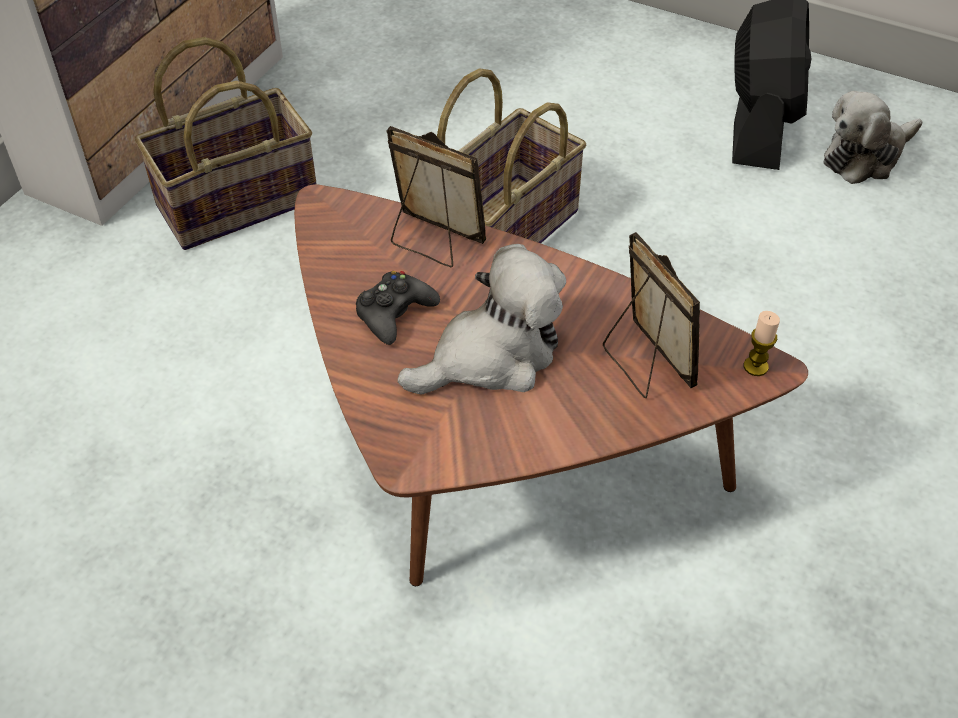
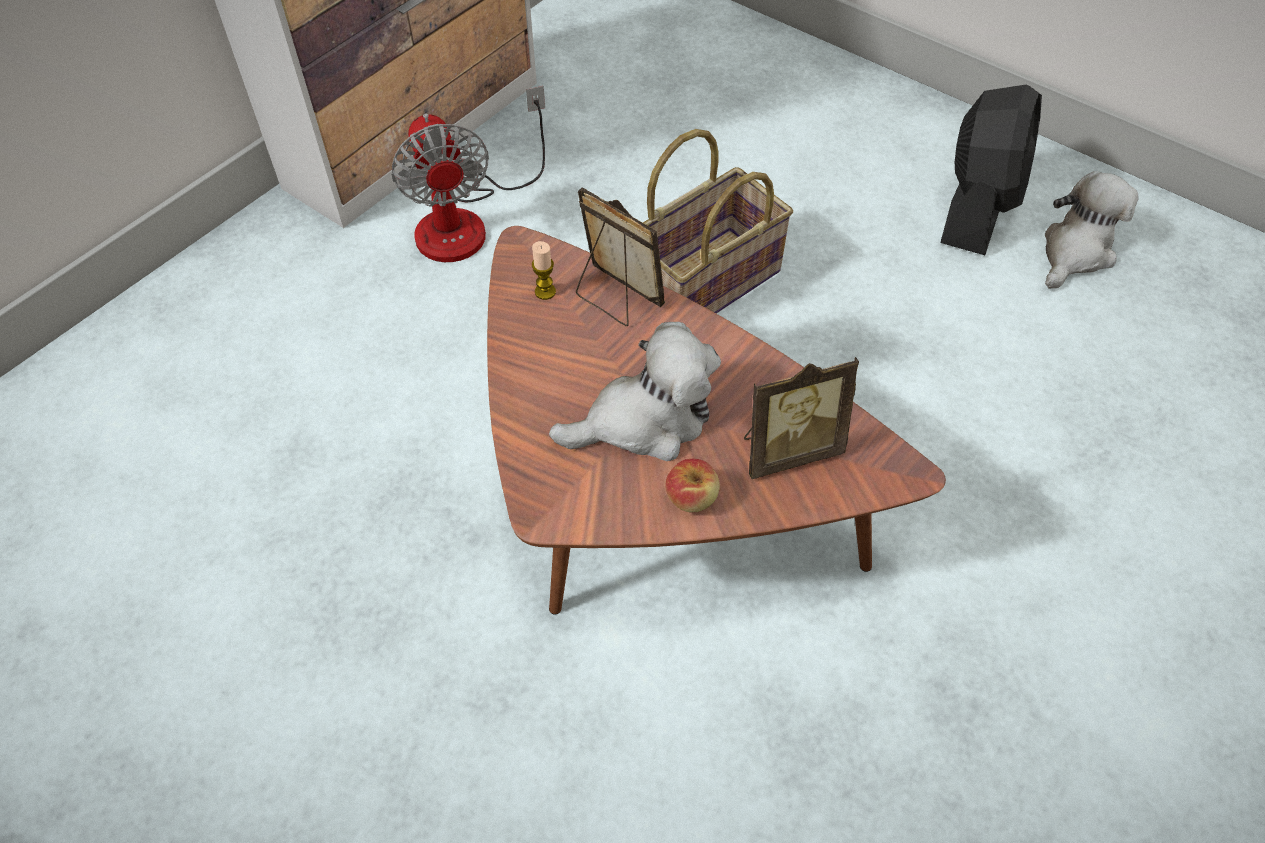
camera: 10 degrees right, 5 degrees up
basket [135,37,317,250] -> fan [391,86,545,262]
black game controller [356,271,440,345] -> none
picture frame [603,232,700,398] -> picture frame turned 90 degrees clockwise [744,357,859,479]
candle [744,311,780,376] -> candle moved to [532,241,556,300]
plush toy [824,91,922,184] -> plush toy turned 150 degrees clockwise [1045,171,1138,289]
none -> apple [665,459,720,513]

